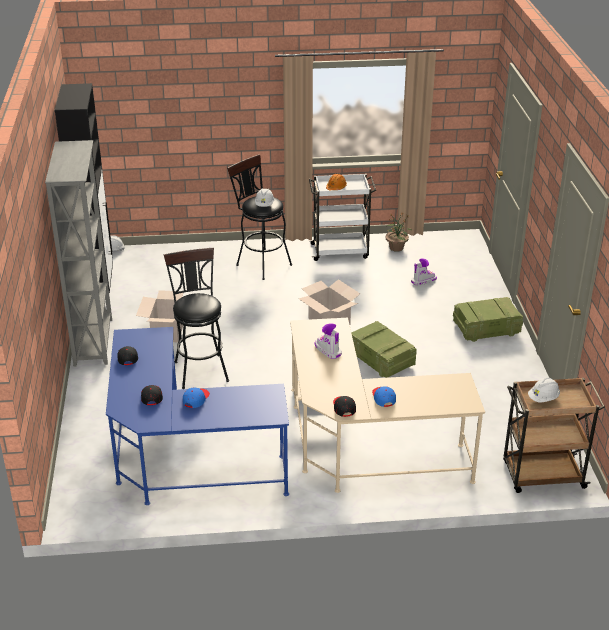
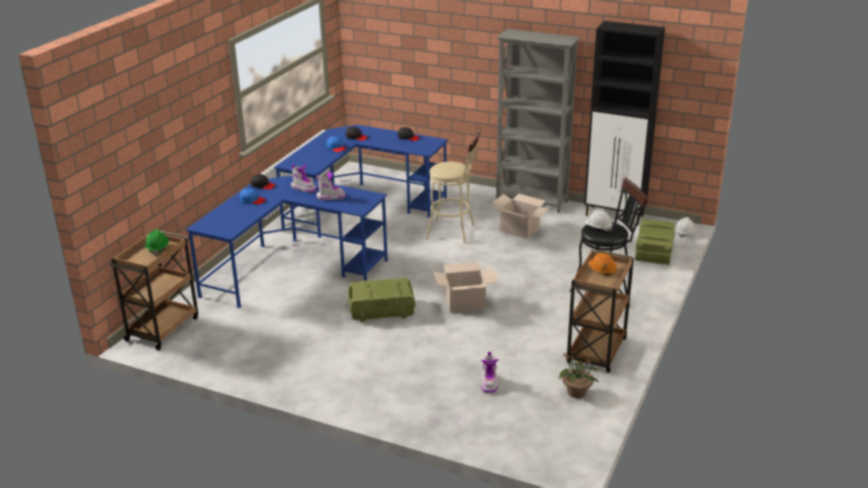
camera: 120 degrees right, 5 degrees down
black stool [164,248,229,389] -> beige stool [426,127,481,243]
beige desk [290,318,485,493] -> blue desk [186,176,388,308]
white cart [309,174,376,261] -> brown cart [567,249,634,373]
crate [453,297,523,342] -> crate moved to [635,219,675,265]
white hard hat [528,378,560,403] -> green hard hat [145,229,169,255]
none -> boot [291,164,317,193]

